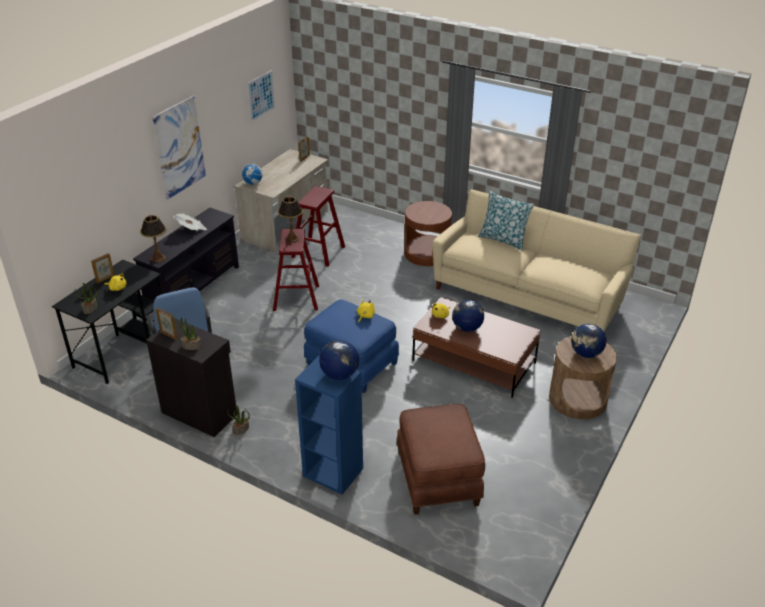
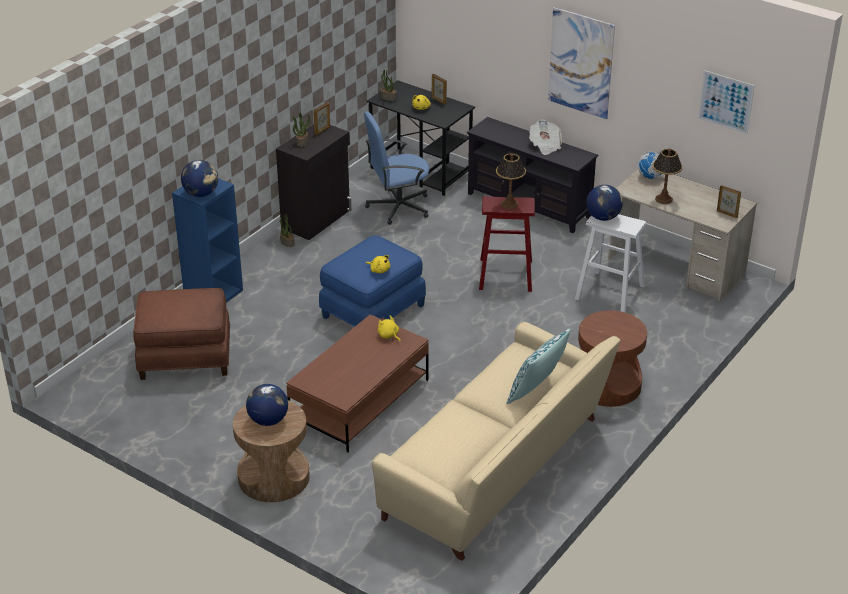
camera: 95 degrees right, 0 degrees up
table lamp [140,215,166,263] -> table lamp moved to [652,149,683,204]
red stool [291,186,345,267] -> white stool [575,214,646,313]
globe [452,300,484,332] -> globe moved to [586,185,623,221]

